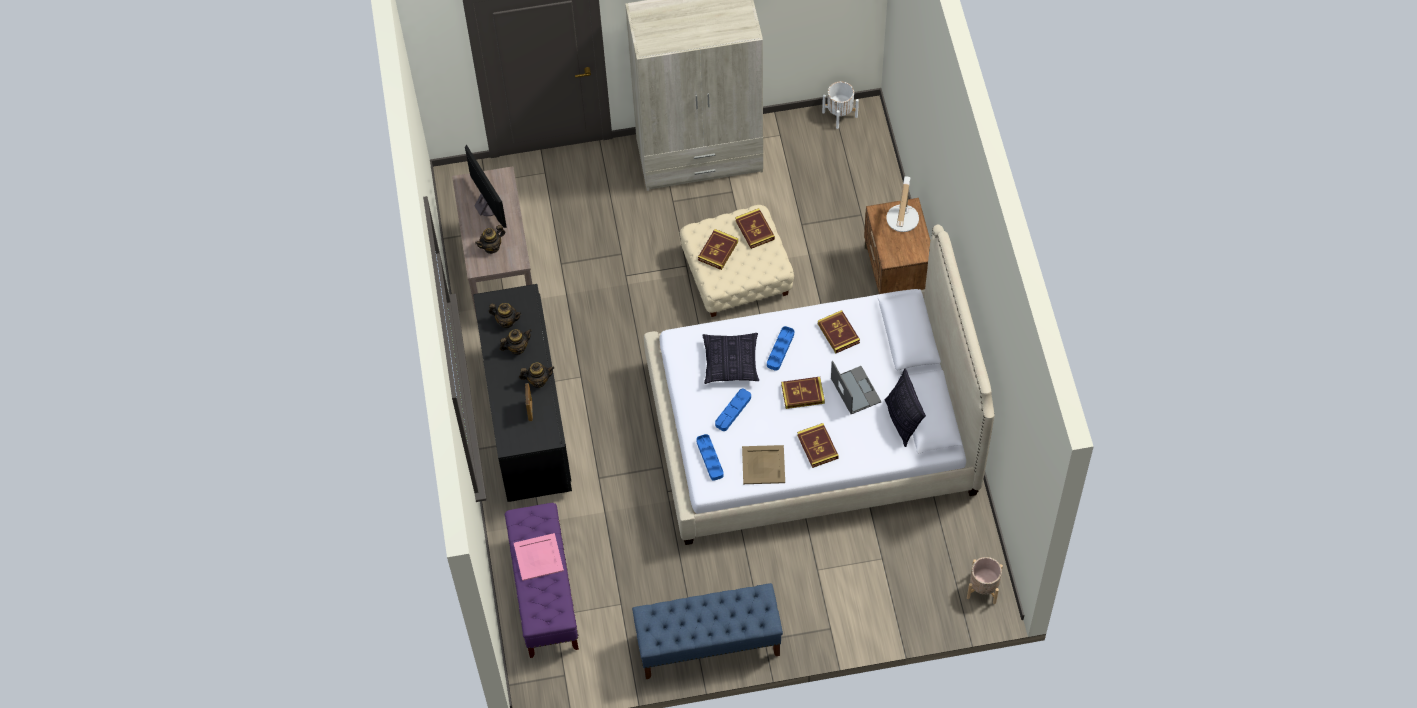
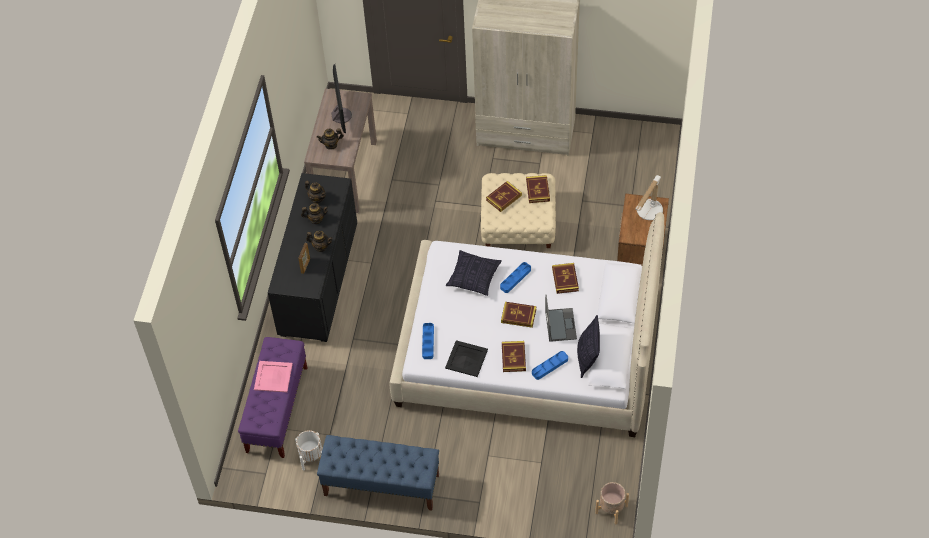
camera: 20 degrees right, 5 degrees down
blue tray [715,389,751,431] -> blue tray moved to [532,351,568,380]
beige tray [742,445,785,484] -> black tray [445,340,488,377]
white planter [822,81,859,129] -> white planter moved to [295,430,322,471]

